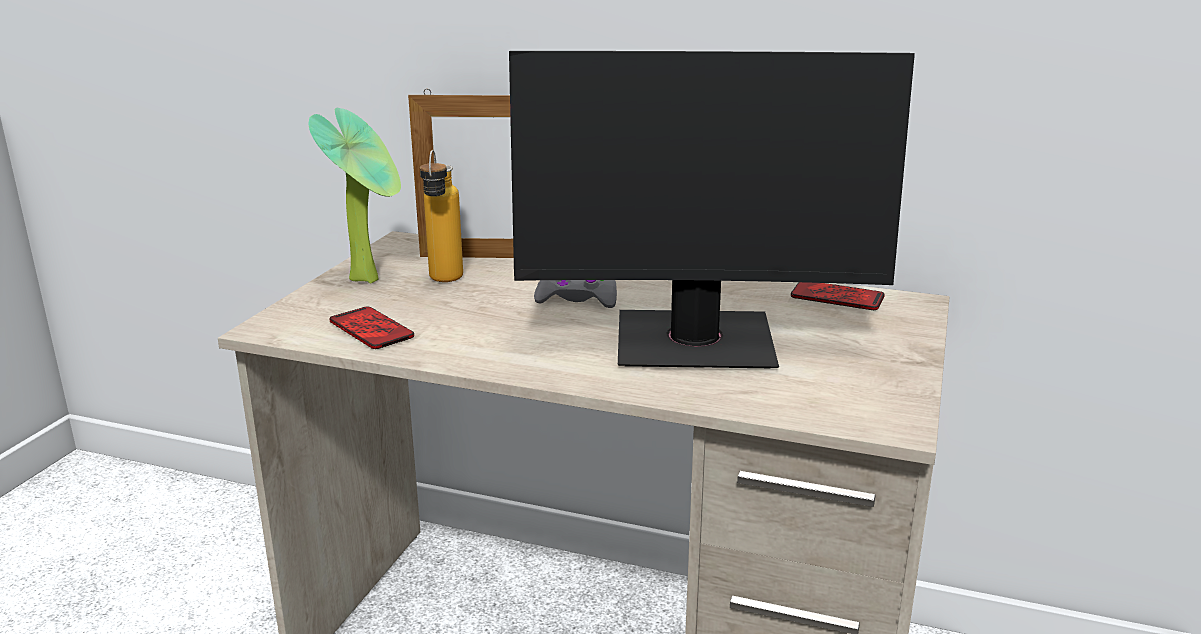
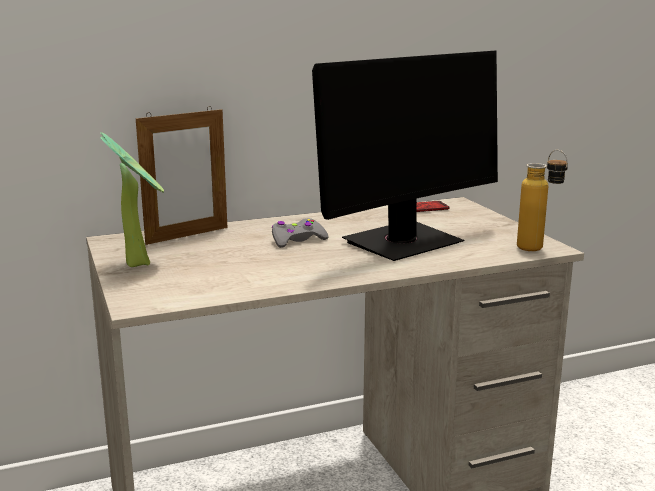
camera: 40 degrees left, 5 degrees down
phone [329,307,414,349] -> none
bottle [420,150,463,282] -> bottle moved to [517,150,568,251]

